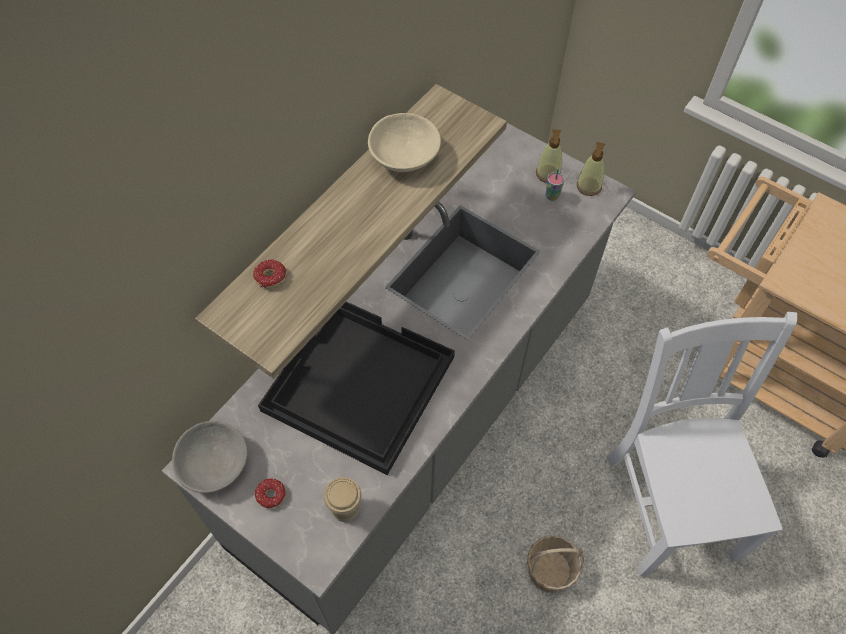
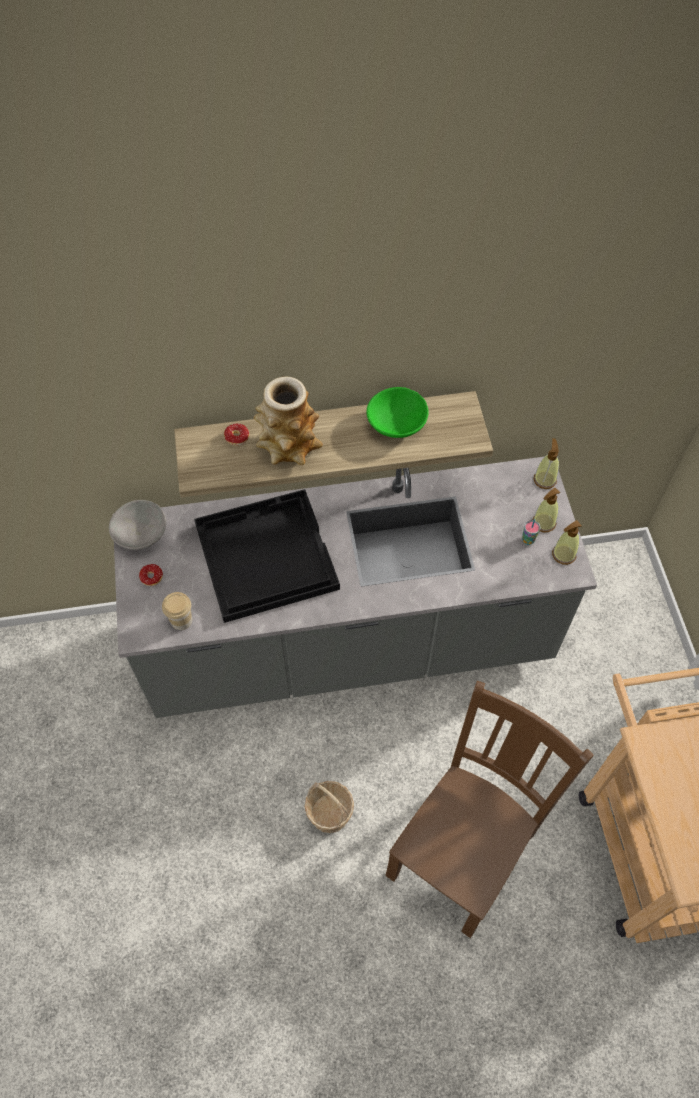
camera: 45 degrees right, 0 degrees up
beige bowl [368,113,441,172] -> green bowl [367,387,429,438]
white chair [606,312,797,577] -> brown chair [385,681,594,938]
none -> vase [254,377,323,465]
none -> soap dispenser [534,438,559,489]

